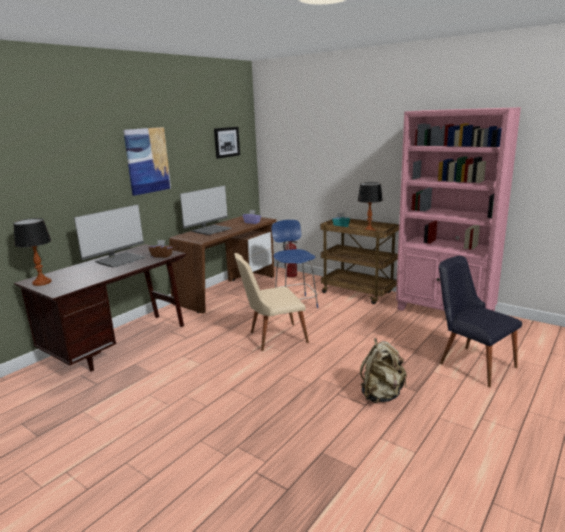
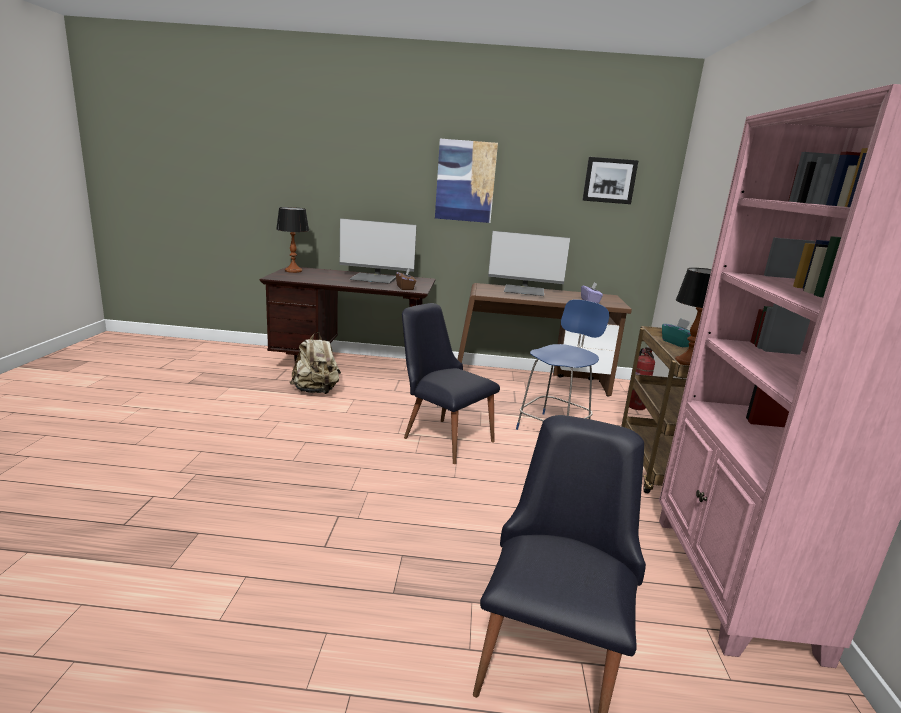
camera: 55 degrees right, 0 degrees up
beige chair [234,253,309,351] -> black chair [402,303,500,464]
beige backpack [360,338,407,403] -> beige backpack moved to [290,332,341,394]

